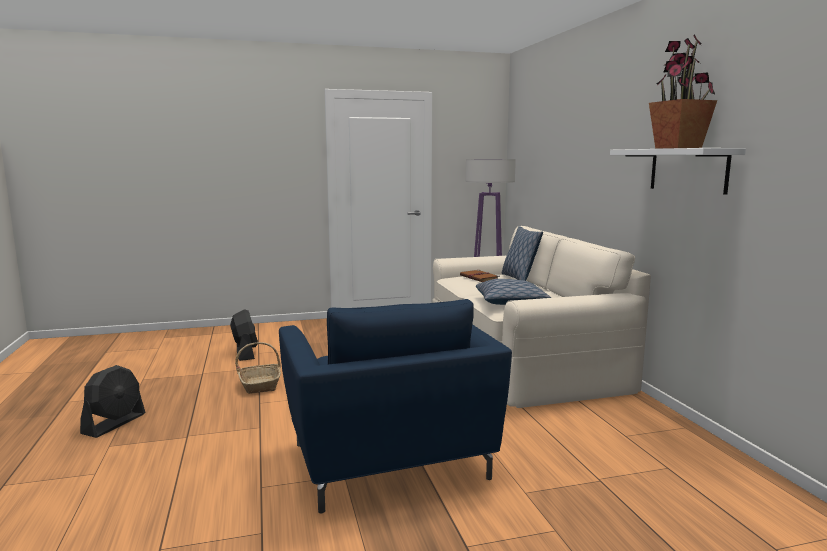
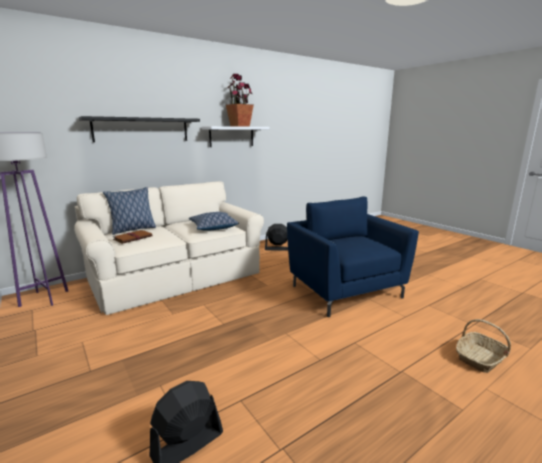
camera: 110 degrees left, 5 degrees up
black fan [80,365,145,438] -> black fan moved to [265,224,288,251]
basket [235,342,281,394] -> basket moved to [456,319,511,373]
blue armchair [279,299,512,514] -> blue armchair turned 75 degrees counterclockwise [287,197,419,317]
none -> black shelf [79,116,200,142]

